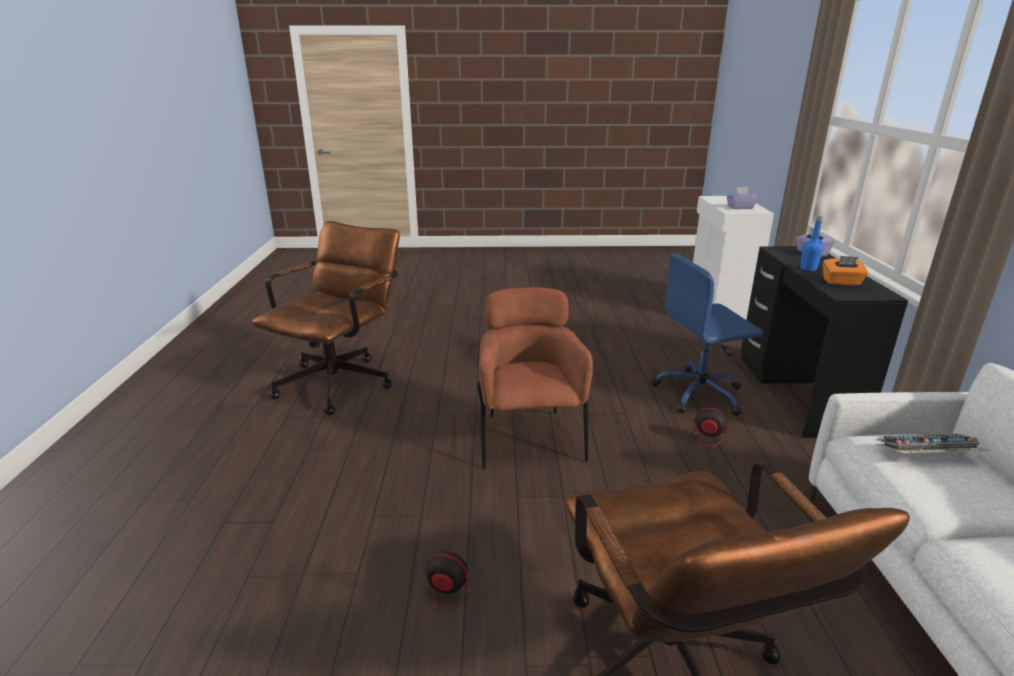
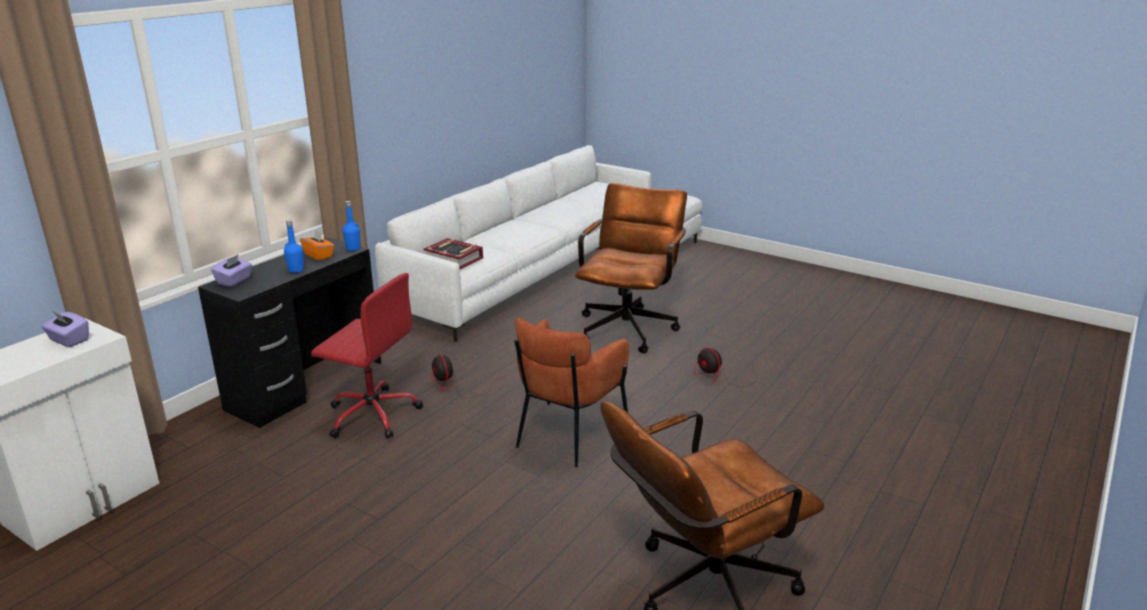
camera: 145 degrees left, 0 degrees up
blue office chair [651,253,763,416] -> red office chair [311,273,423,439]
keyboard [876,434,991,453] -> book [423,238,483,270]
none -> blue bottle [342,201,361,251]

